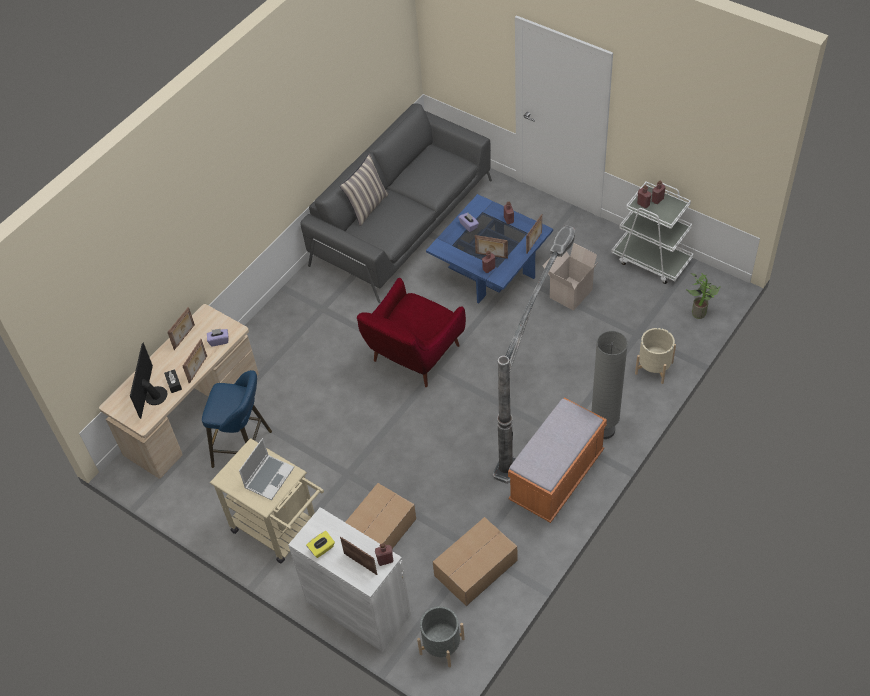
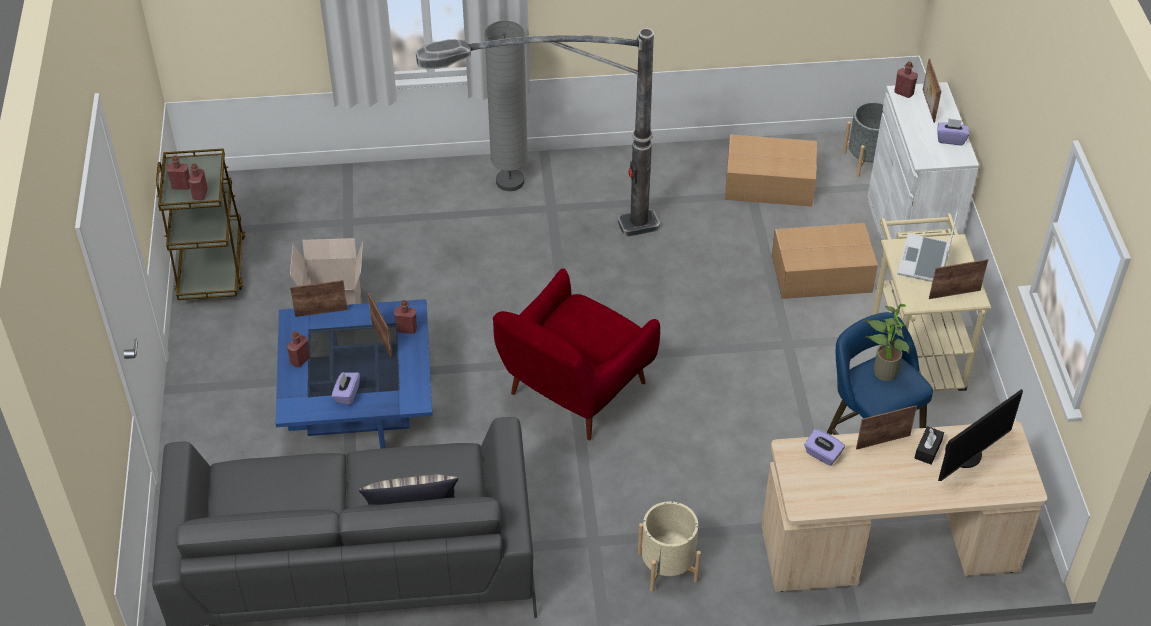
camera: 135 degrees left, 5 degrees down
picture frame [167,307,195,350] -> picture frame moved to [929,259,988,299]
laptop [239,438,294,500] -> laptop turned 60 degrees counterclockwise [897,211,958,282]
yellow tissue box [306,531,335,558] -> purple tissue box [937,118,969,145]
red armchair [357,278,466,387] -> red armchair turned 135 degrees clockwise [493,268,660,440]
orange bench [508,398,607,523] -> none
white cart [612,182,694,284] -> brown cart [156,148,246,300]
beige planter [635,328,676,384] -> beige planter moved to [638,501,701,592]
potted plant [686,273,720,319] -> potted plant moved to [864,304,910,381]

